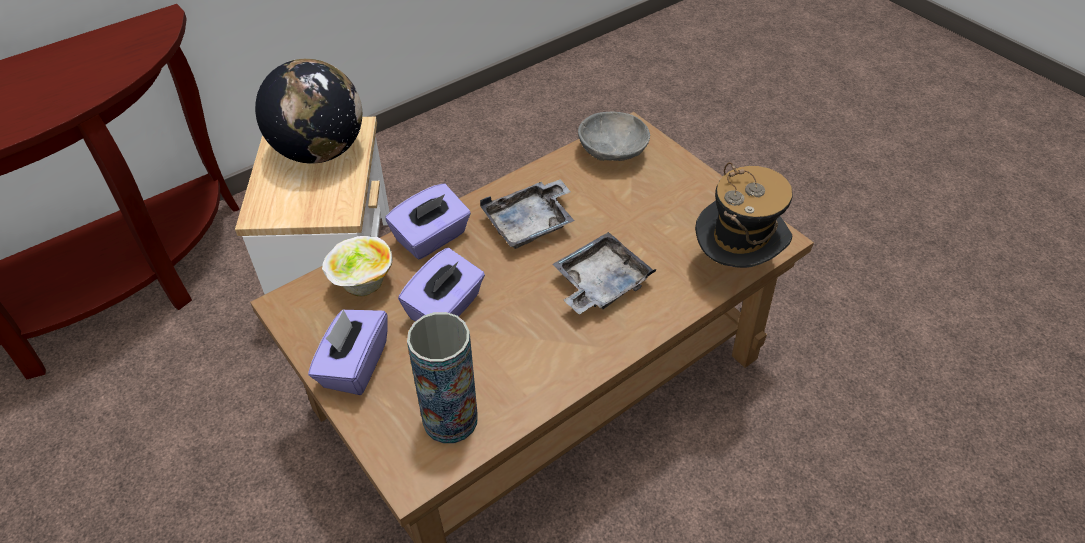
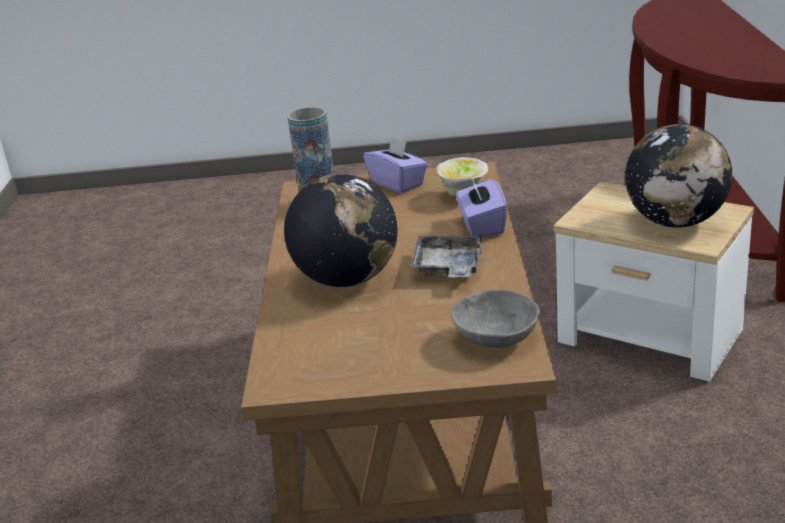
camera: 130 degrees right, 20 degrees down
purple tissue box [398,248,485,321] -> none
grey tray [552,232,657,314] -> globe [284,174,398,287]
hat [695,162,792,268] -> none

